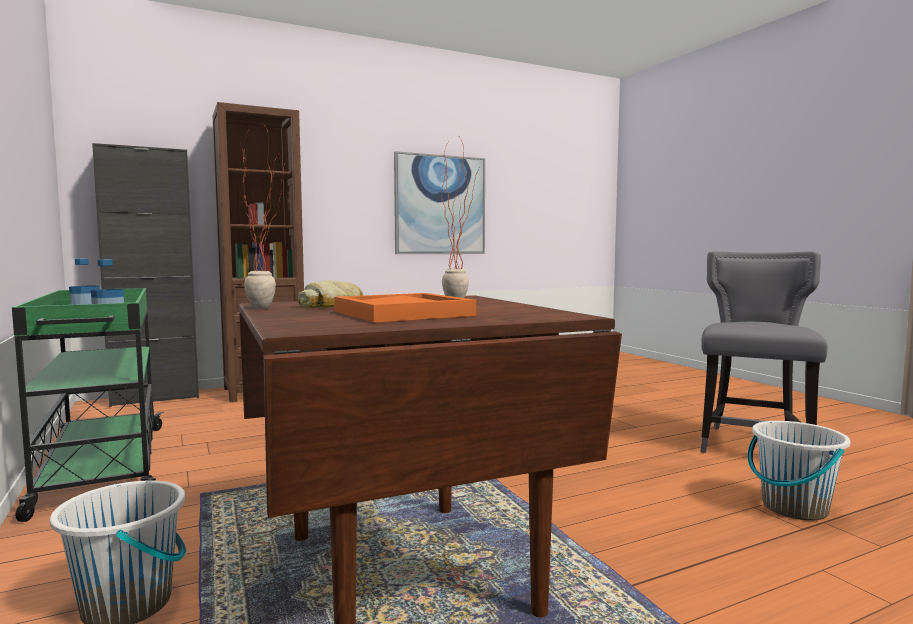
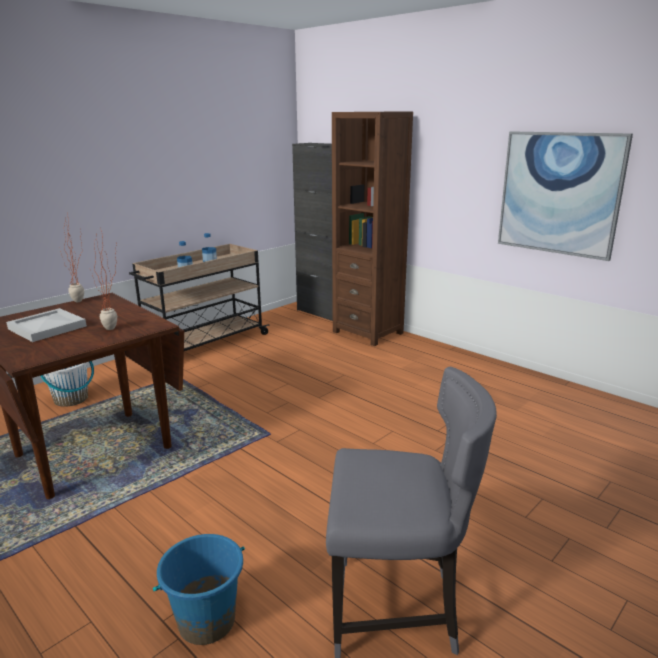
camera: 70 degrees right, 15 degrees up
green cart [12,288,164,522] -> beige cart [129,244,269,351]
bread [298,280,363,308] -> none
orange tray [334,293,476,323] -> white tray [6,308,87,342]
white bucket [747,421,850,521] -> blue bucket [153,534,245,645]

